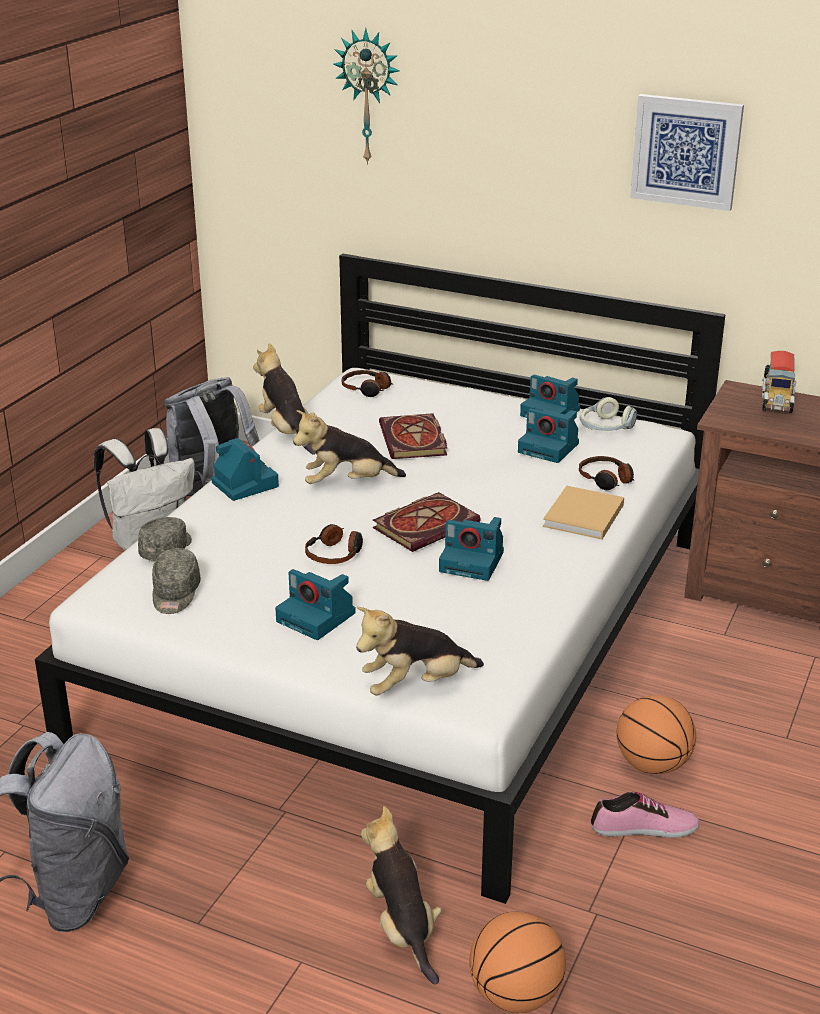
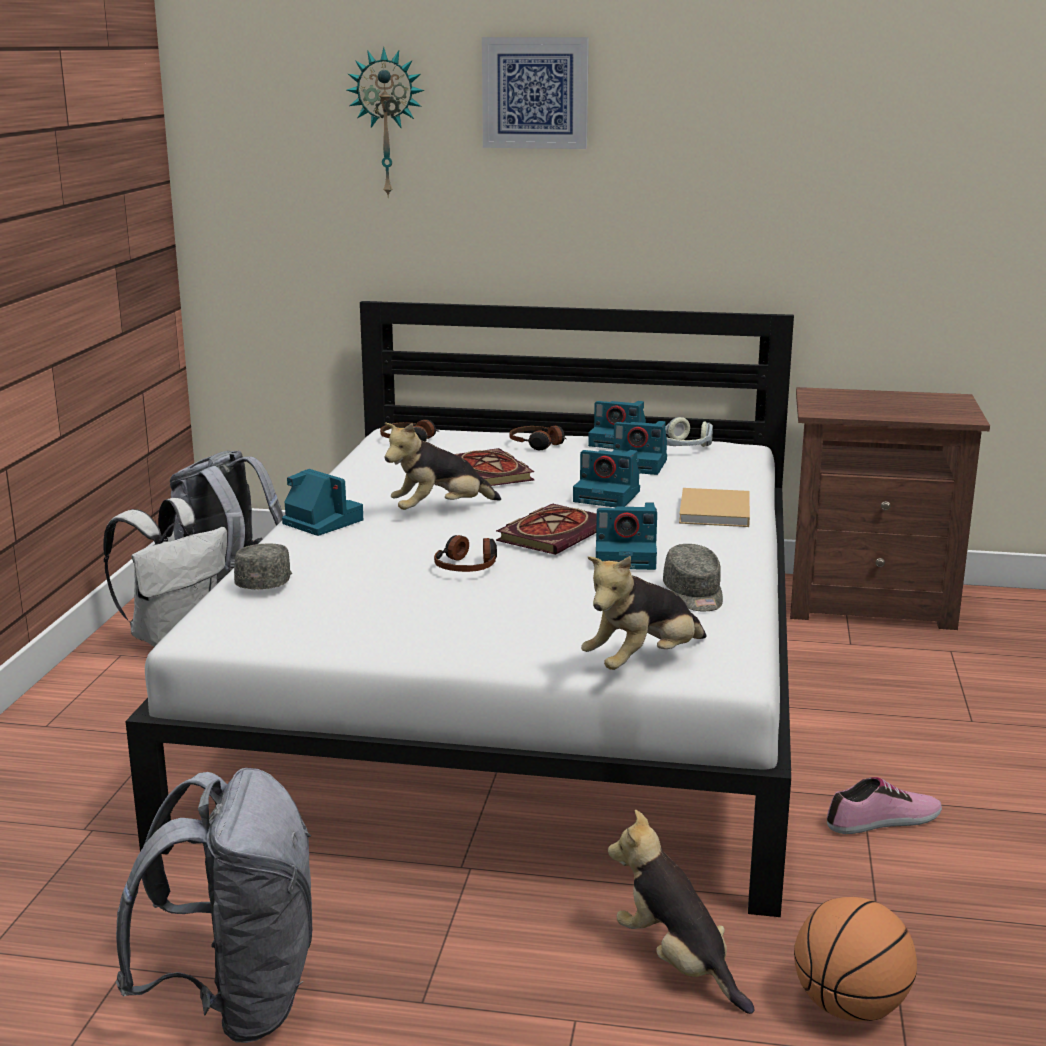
camera: 15 degrees left, 10 degrees down
grey cap [152,548,201,614] -> grey cap moved to [663,544,723,611]
plush toy [253,343,316,455] -> none
camera [275,569,356,640] -> camera moved to [573,450,640,507]
headphones [579,456,634,490] -> headphones moved to [509,426,566,450]
basketball [616,695,696,774] -> none
picture [630,94,744,211] -> picture moved to [482,37,589,149]
toy truck [762,351,796,414] -> none

